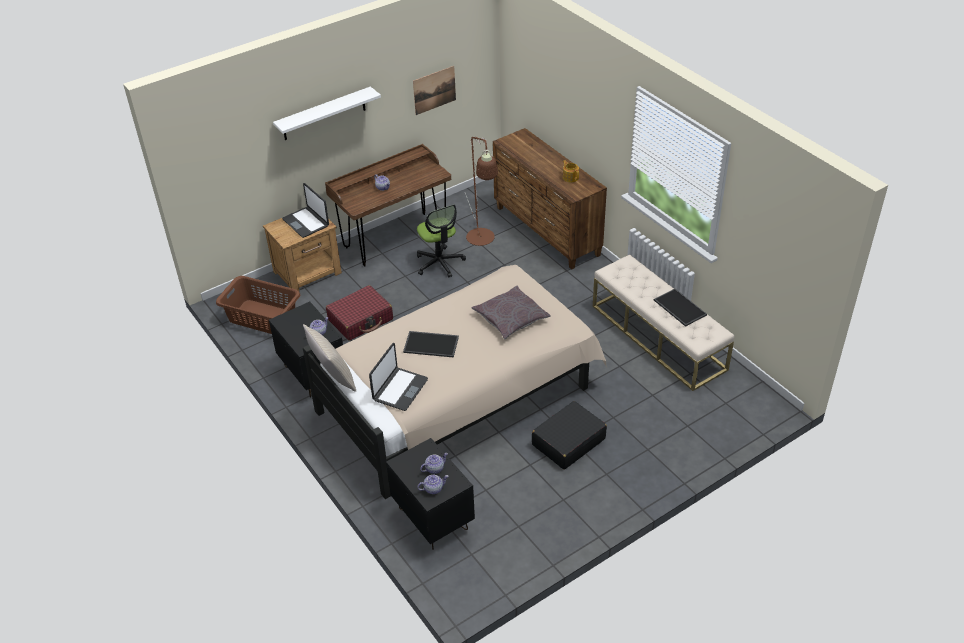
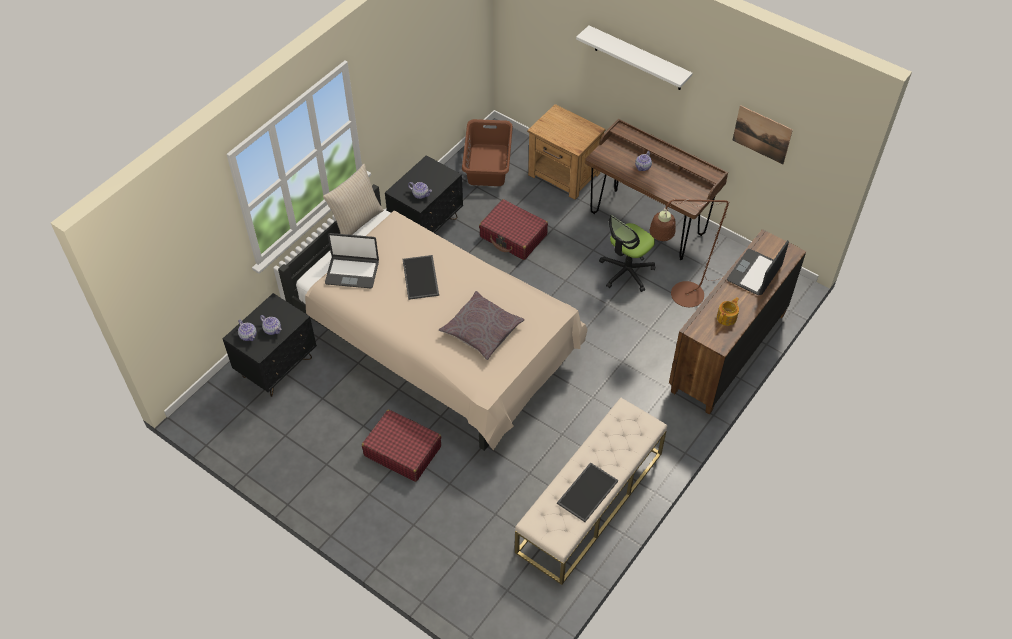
camera: 70 degrees right, 10 degrees up
laptop [282,183,329,238] -> laptop moved to [727,240,789,295]
black suitcase [532,401,607,469] -> red suitcase [362,410,441,482]

